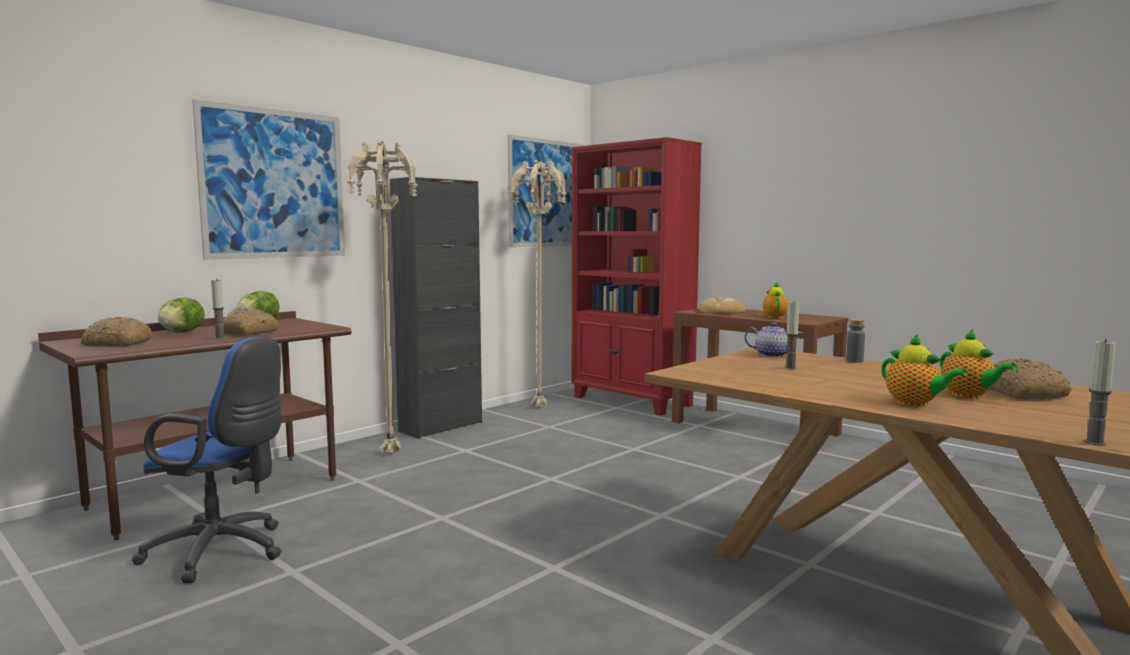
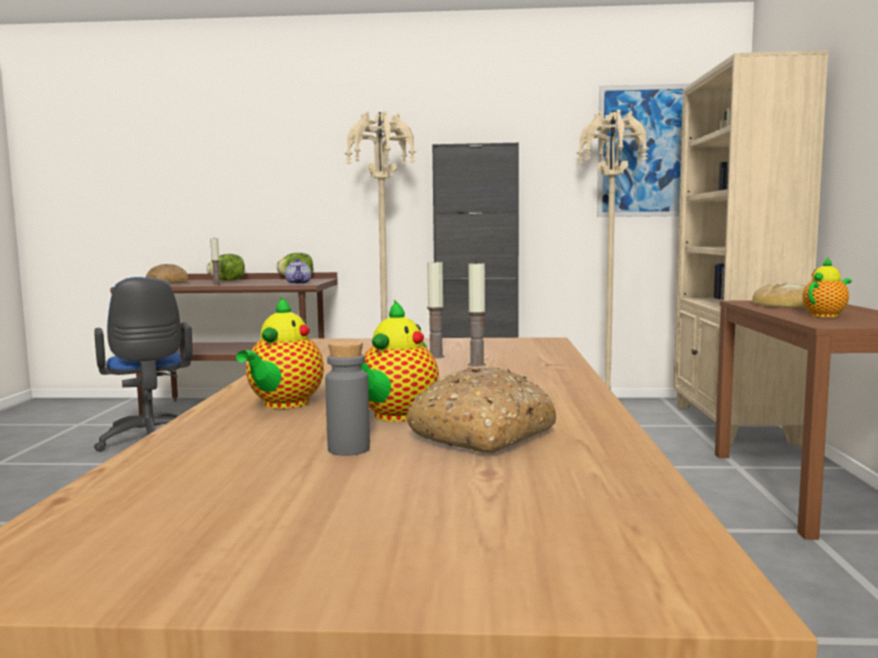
camera: 50 degrees right, 0 degrees up
picture [192,99,345,260] -> none
bread [223,308,279,336] -> none
red bookcase [572,137,702,416] -> beige bookcase [673,51,829,446]
teapot [744,322,802,357] -> teapot moved to [285,258,311,284]
grey bottle [846,319,865,363] -> grey bottle moved to [325,340,370,456]
candle [1084,339,1116,446] -> candle moved to [468,260,486,367]

